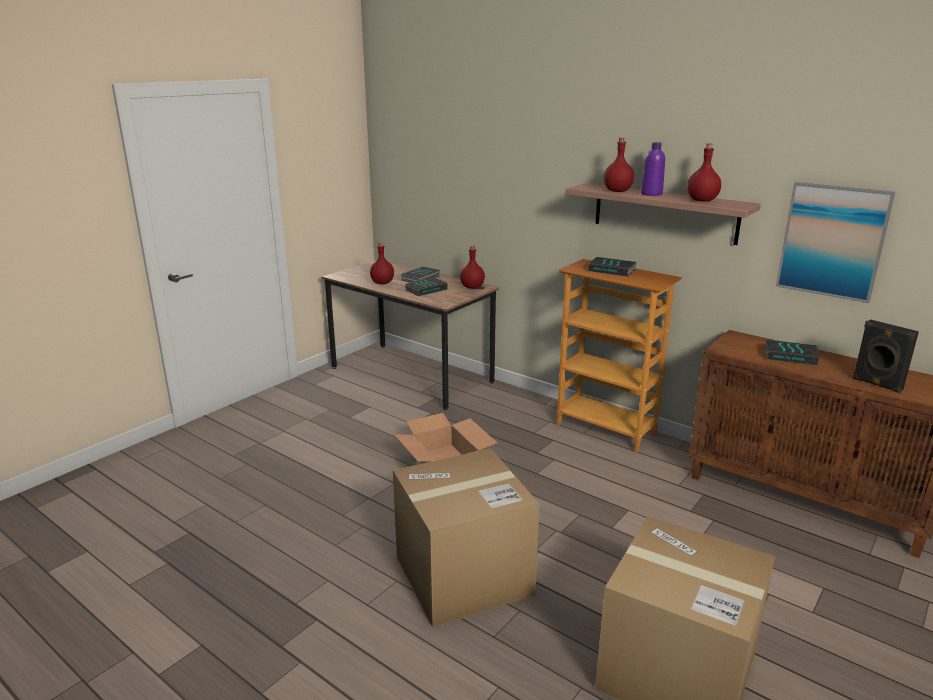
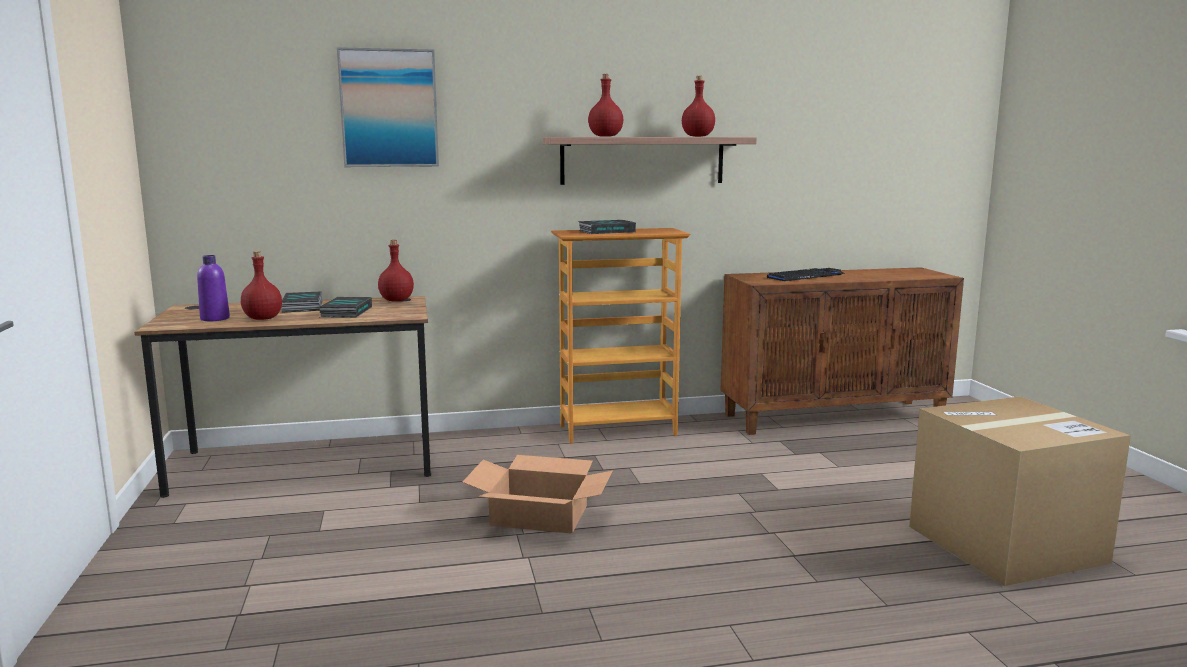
camera: 50 degrees left, 10 degrees down
cardboard box [393,448,540,627] -> none
purple bottle [641,142,665,196] -> purple bottle moved to [197,255,230,321]
book [765,340,819,365] -> keyboard [767,268,845,281]
picture [776,182,895,303] -> picture moved to [337,47,439,167]
black speaker [853,319,919,393] -> none

